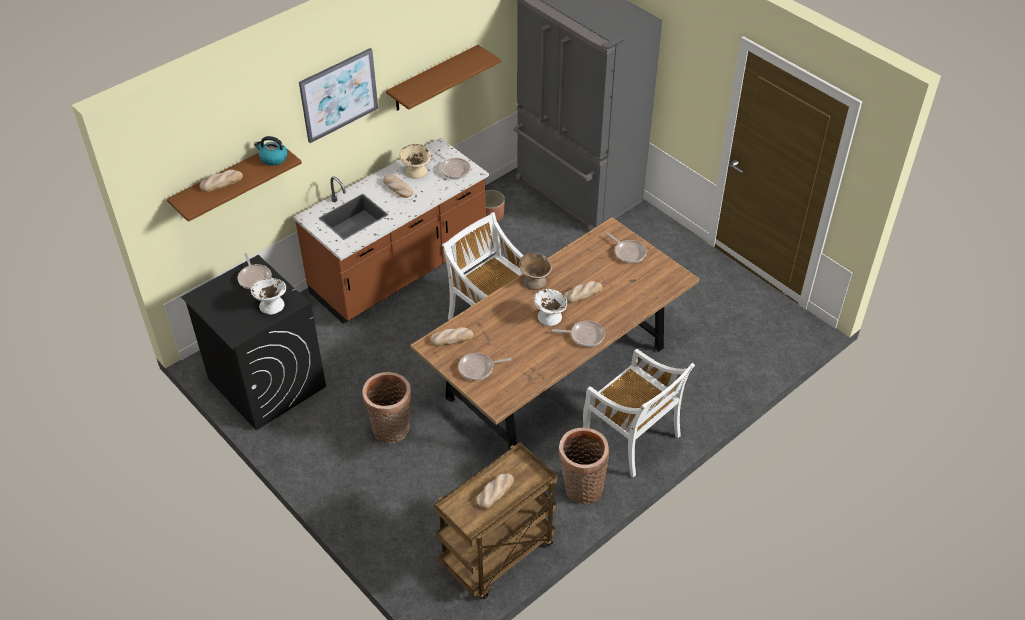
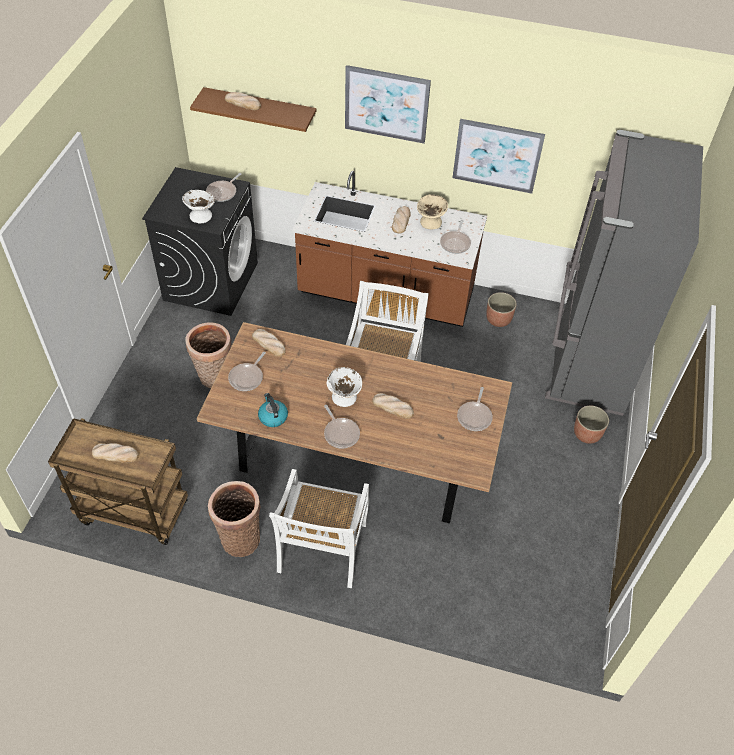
camera: 55 degrees right, 5 degrees up
kettle [254,136,288,166] -> kettle moved to [258,393,288,427]
brown shelf [386,45,501,111] -> picture [452,119,545,194]
frying pan [458,353,512,380] -> frying pan turned 105 degrees counterclockwise [228,352,266,391]
beige bowl [519,253,552,290] -> none
none -> planter [574,406,609,444]

